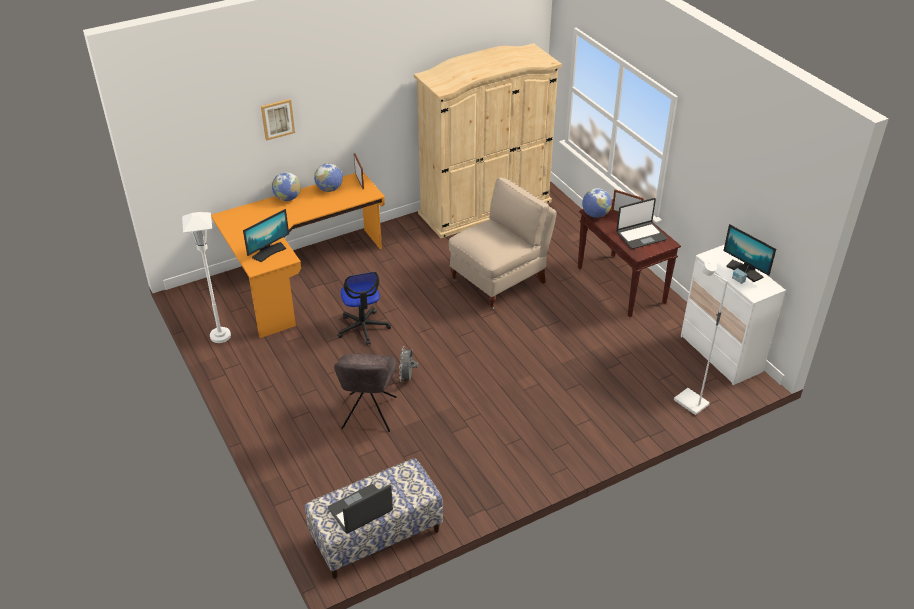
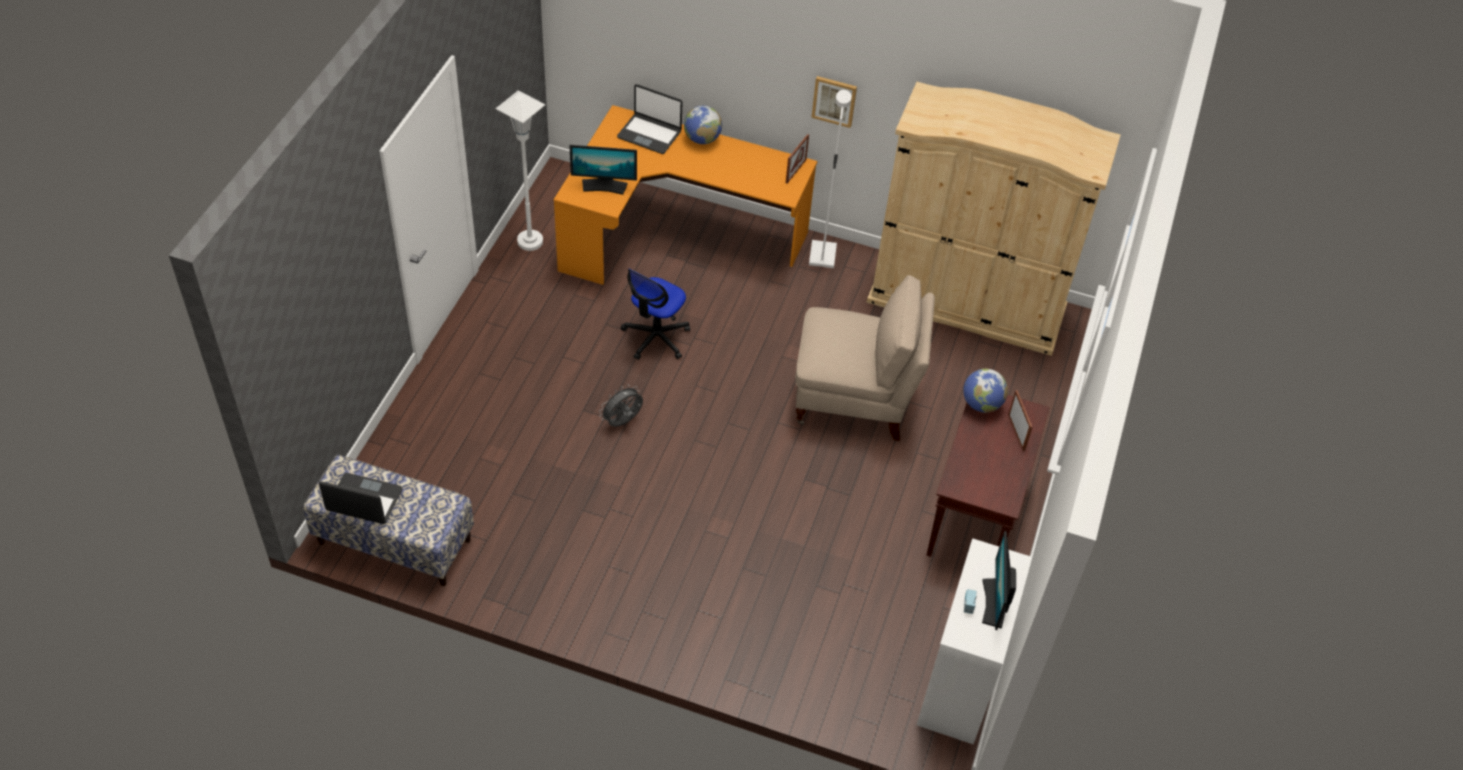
camera: 45 degrees right, 10 degrees up
picture [261,99,295,141] -> picture moved to [811,76,857,128]
globe [314,163,343,192] -> none
grey chair [334,354,397,432] -> none
laptop [616,198,667,249] -> laptop moved to [617,84,682,154]
white floor lamp [674,260,728,415] -> white floor lamp moved to [809,90,852,268]

